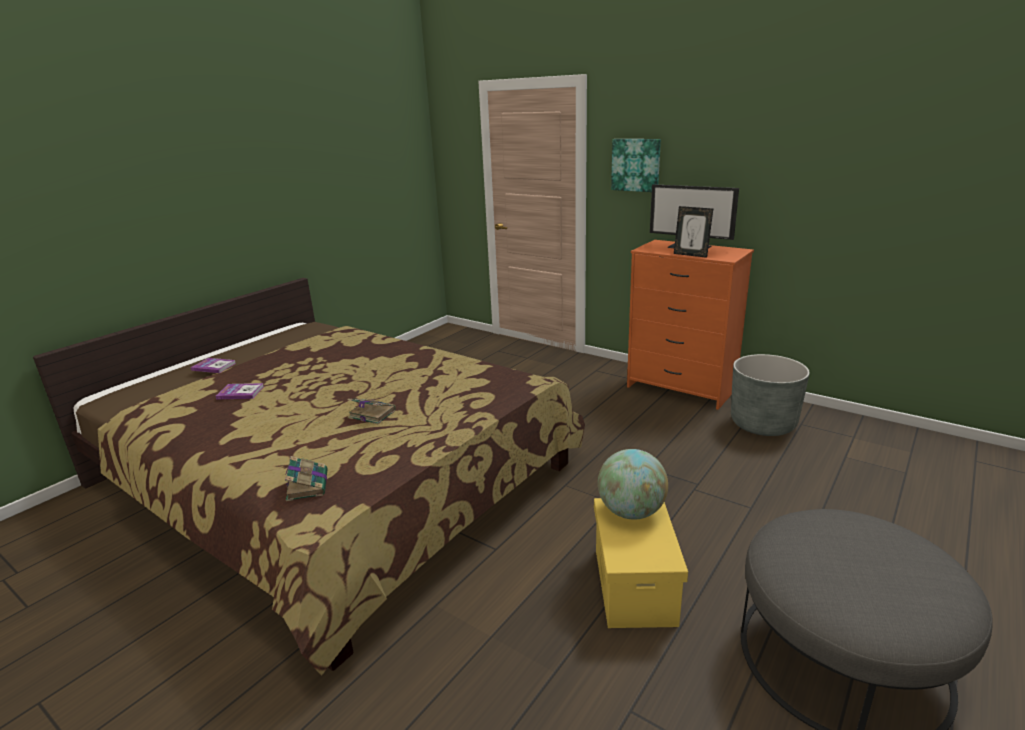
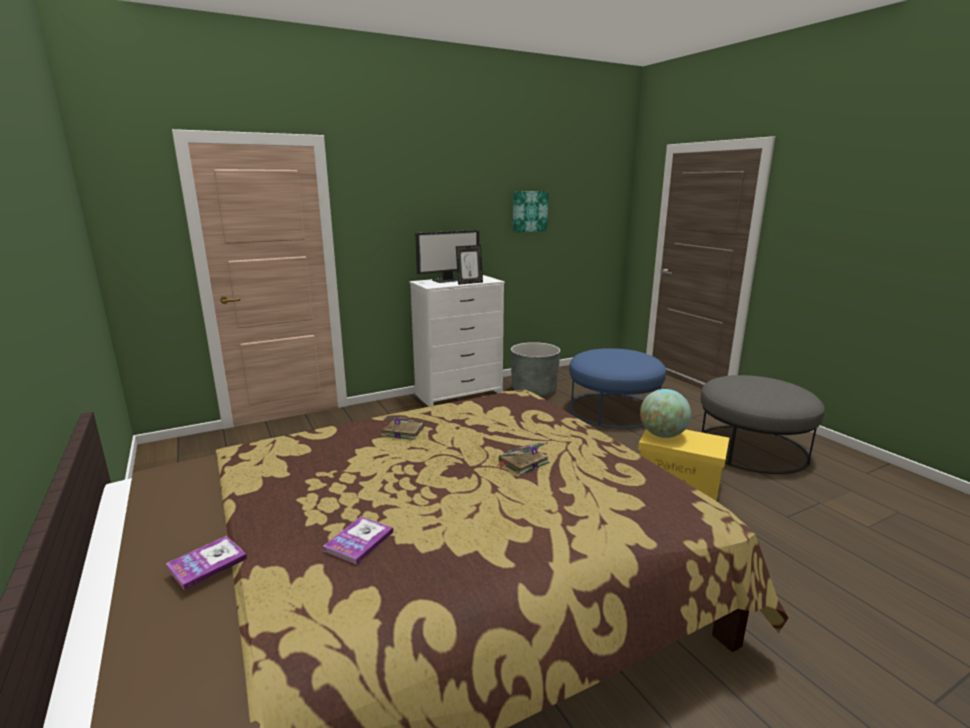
camera: 65 degrees left, 5 degrees down
book [285,456,328,501] -> book moved to [381,417,424,440]
picture [611,139,661,192] -> picture moved to [513,191,548,232]
orange dresser [627,240,754,410] -> white dresser [409,275,505,407]
none -> blue ottoman [569,348,666,428]

